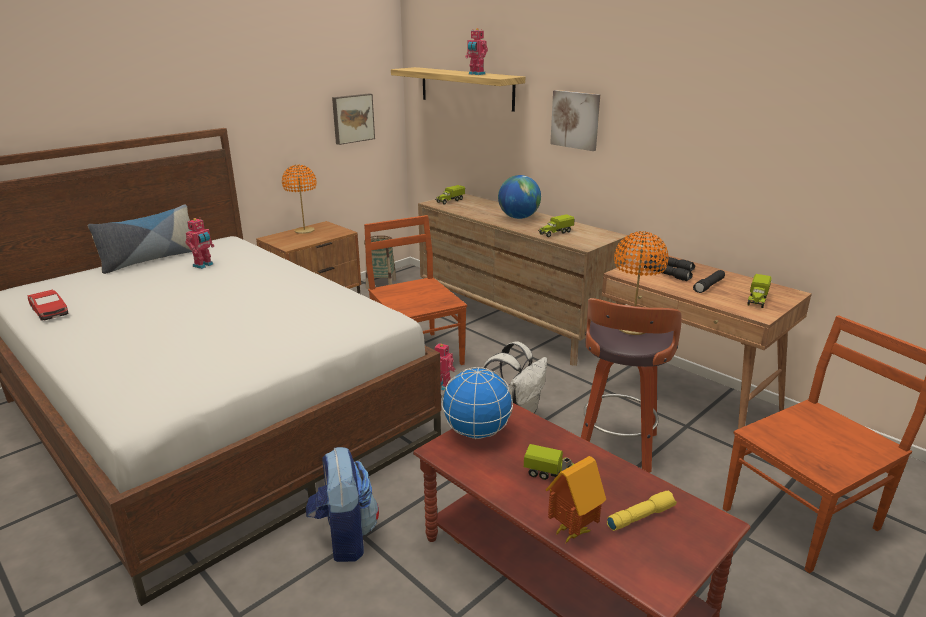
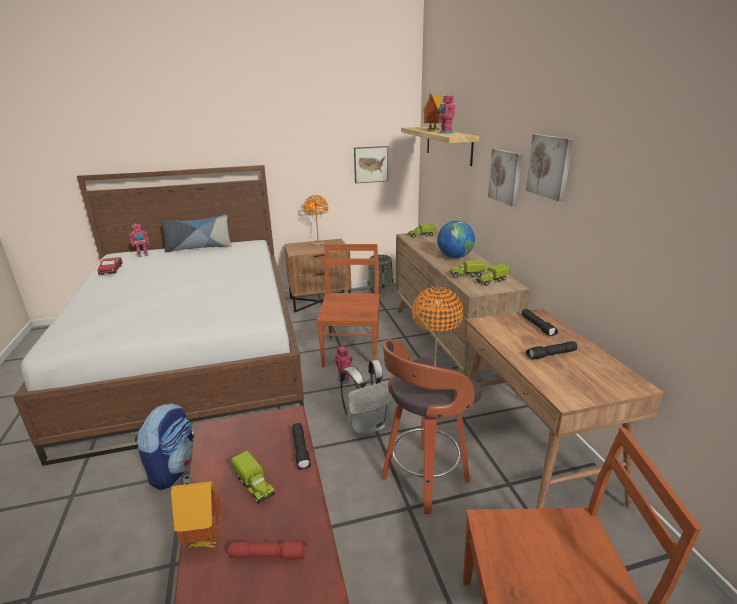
camera: 30 degrees right, 0 degrees up
toy robot [185,218,214,269] -> toy robot moved to [129,223,149,257]
globe [442,367,513,439] -> none
yellow flashlight [607,491,677,531] -> red flashlight [228,540,306,560]
black flashlight [644,260,693,281] -> black flashlight moved to [292,423,311,470]
toy truck [747,274,772,308] -> toy truck moved to [476,264,510,286]
none -> toy house [423,94,443,131]
none -> picture [526,134,573,202]

